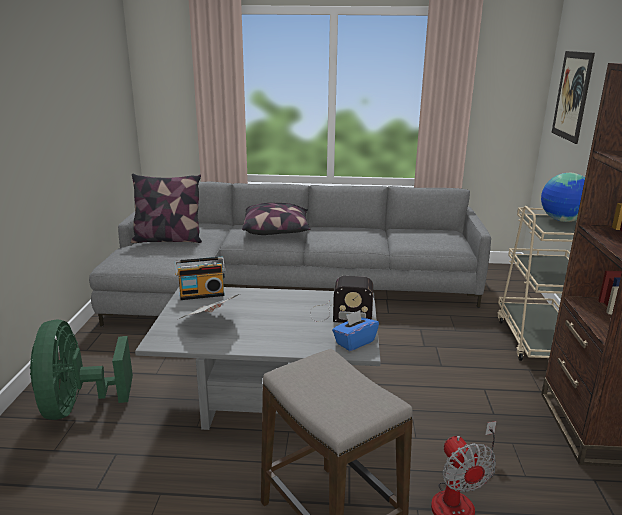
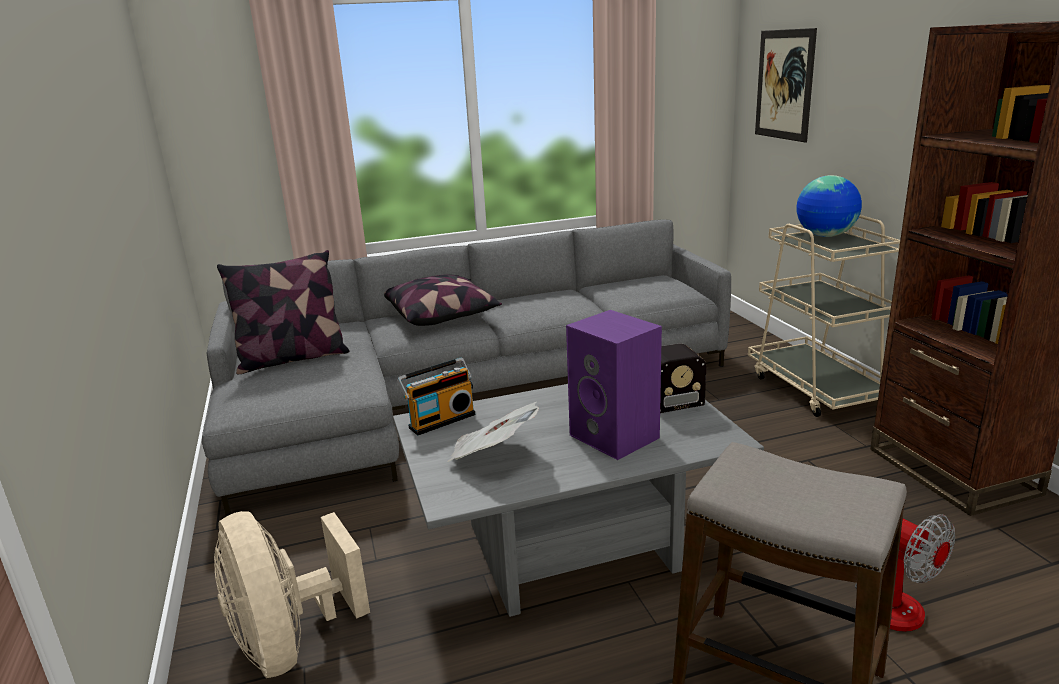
camera: 20 degrees left, 0 degrees up
green fan [30,320,133,420] -> beige fan [214,511,370,678]
blue tissue box [332,310,379,351] -> none
none -> purple speaker [566,310,662,460]

